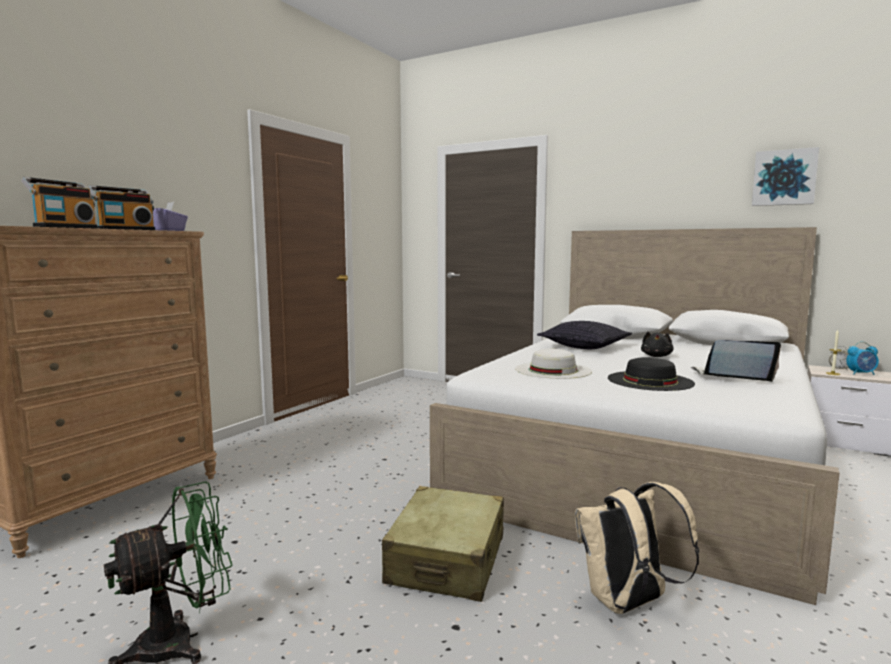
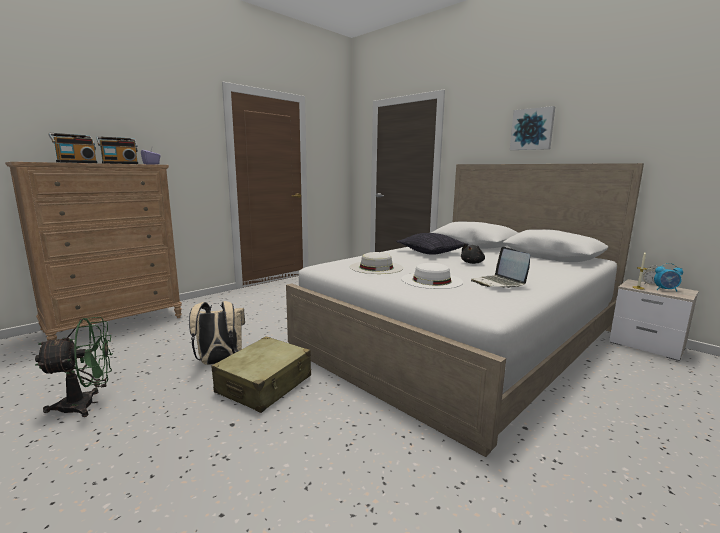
camera: 15 degrees right, 5 degrees up
beige backpack [575,482,699,614] -> beige backpack moved to [189,301,245,365]
black hat [608,357,695,391] -> white hat [401,263,463,289]
laptop [691,340,781,382] -> laptop turned 135 degrees counterclockwise [471,246,530,288]
picture [752,147,819,206] -> picture moved to [510,106,555,150]

